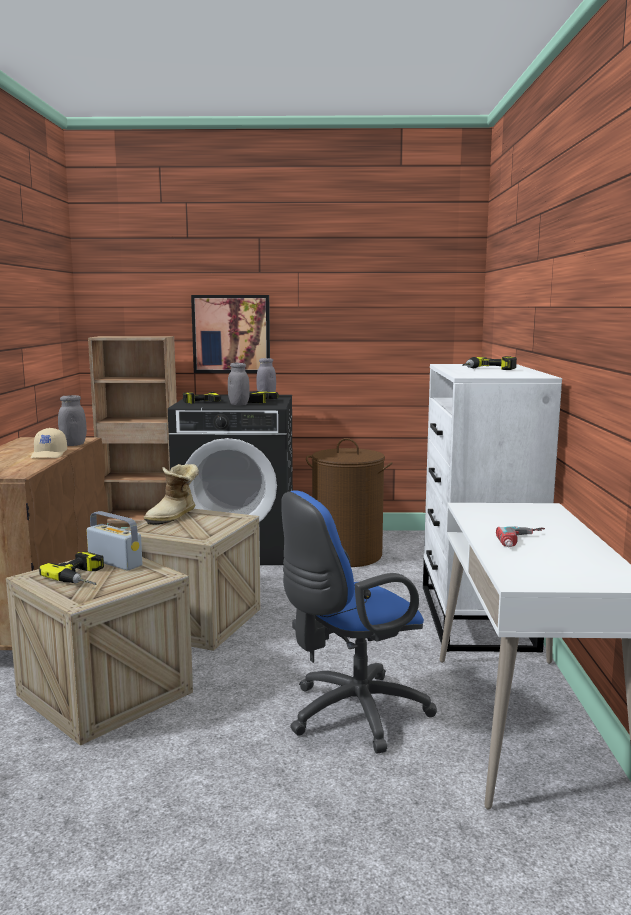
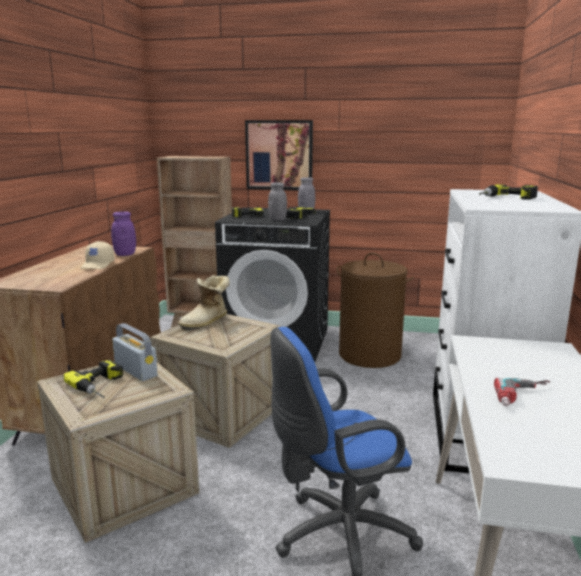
camera: 10 degrees right, 5 degrees up
grey jar [58,395,87,446] -> purple jar [111,212,136,256]

